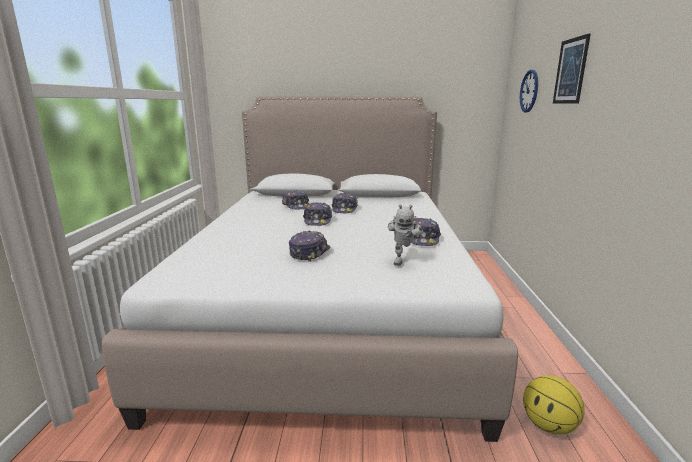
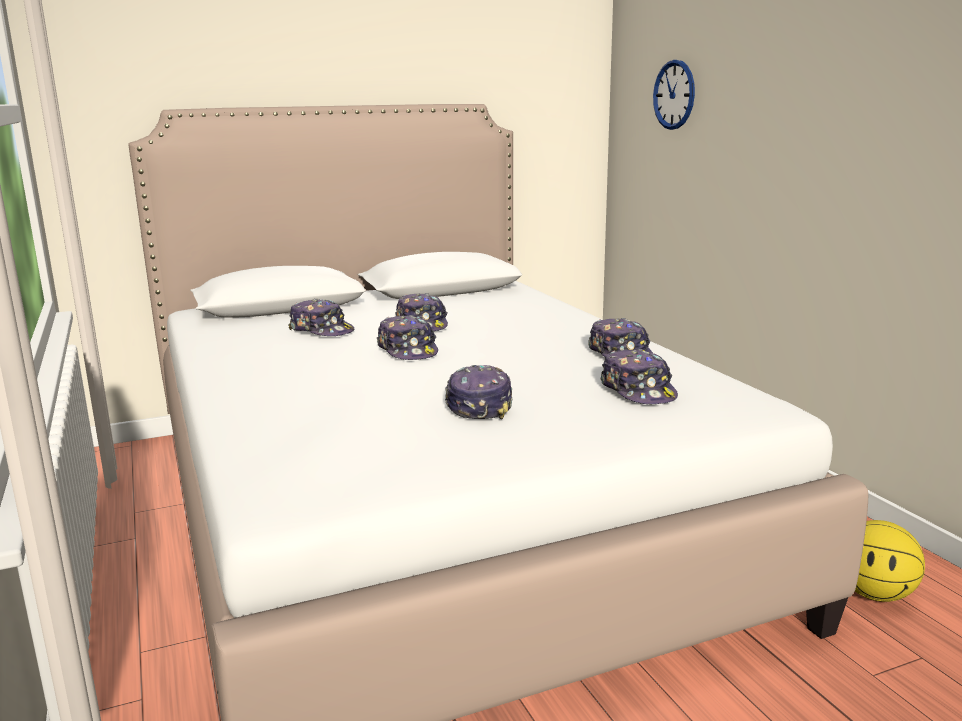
camera: 25 degrees left, 0 degrees up
toy robot [388,204,424,266] -> cap [601,349,678,404]
picture [553,33,591,104] -> none

